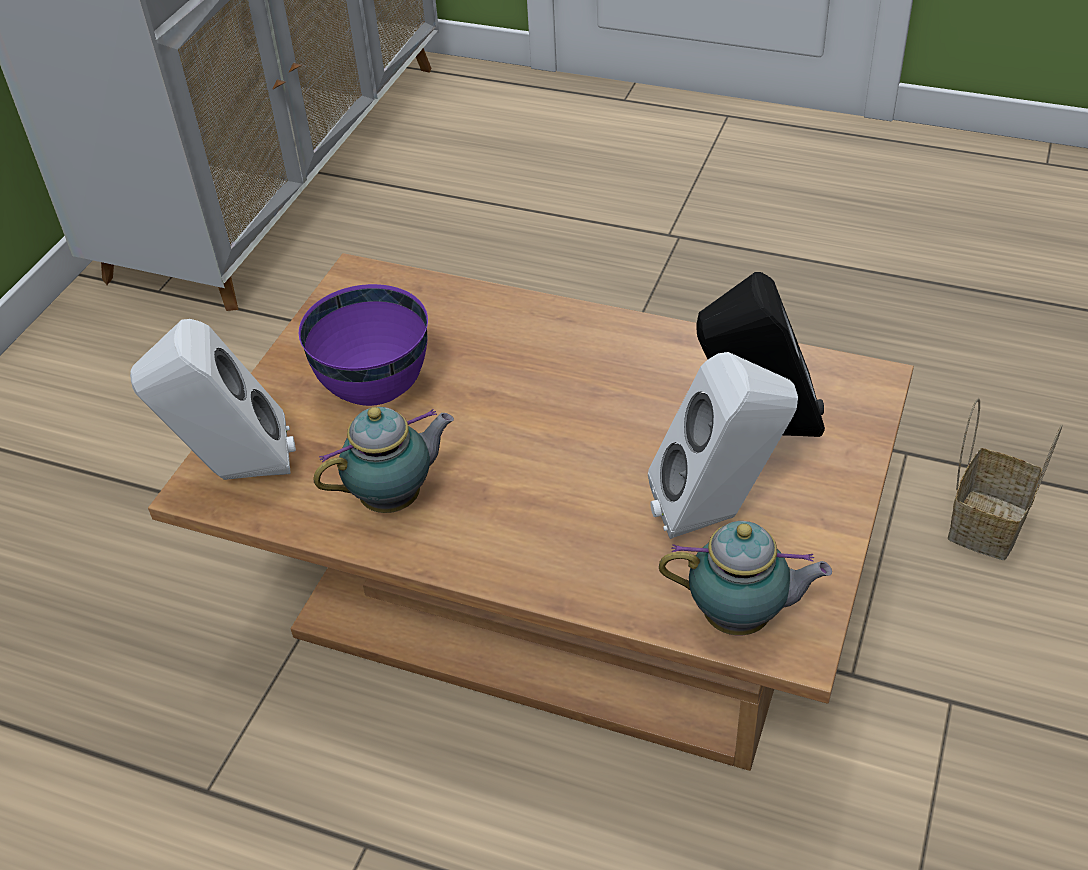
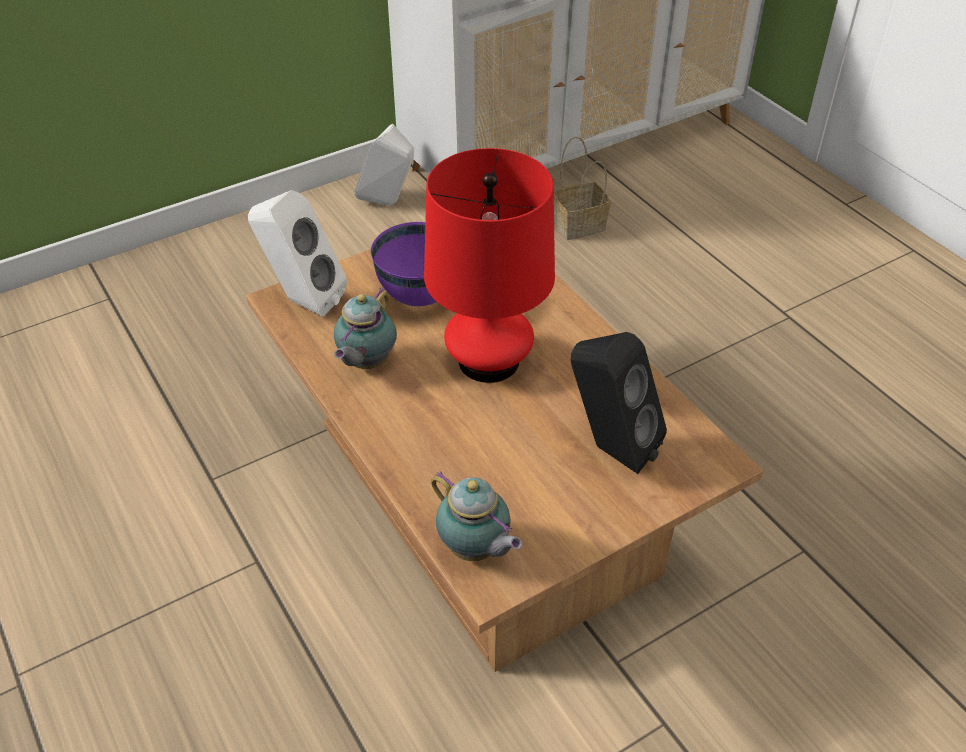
camera: 35 degrees right, 0 degrees up
teapot [313,407,454,513] -> teapot turned 105 degrees clockwise [334,288,397,369]
white speaker [648,352,798,539] -> white speaker moved to [354,124,414,206]
basket [948,398,1062,560] -> basket moved to [554,136,611,240]
none -> red table lamp [424,148,555,383]

